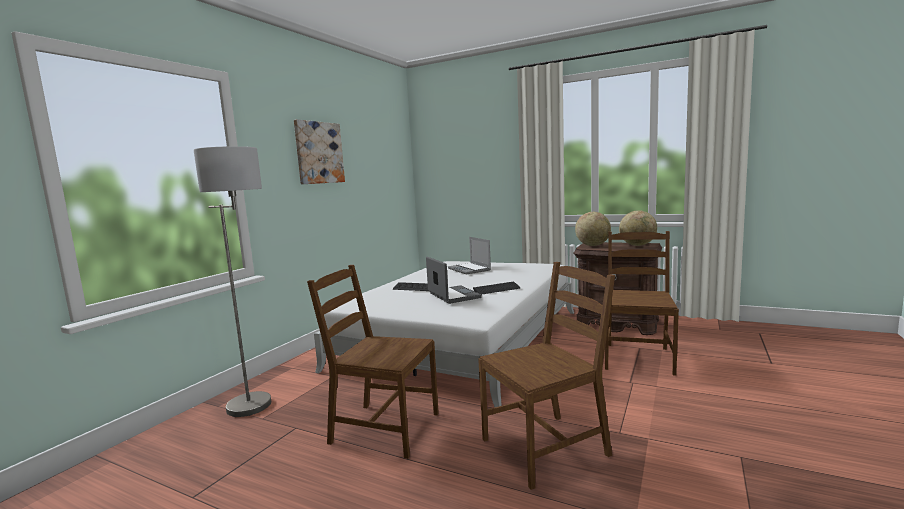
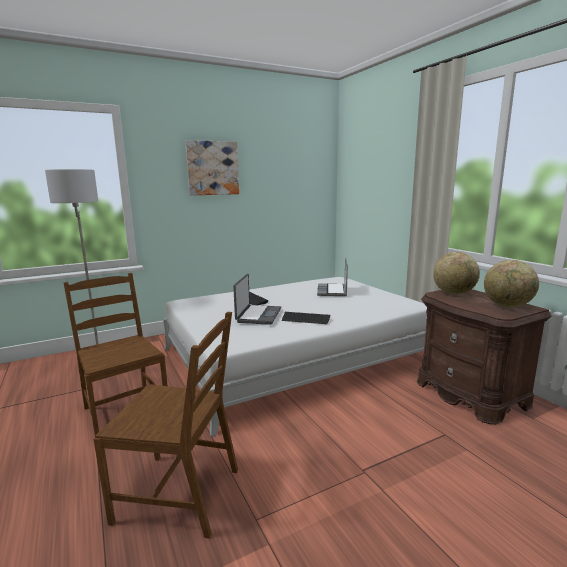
camera: 35 degrees right, 5 degrees up
brown chair [605,231,679,376] -> none

